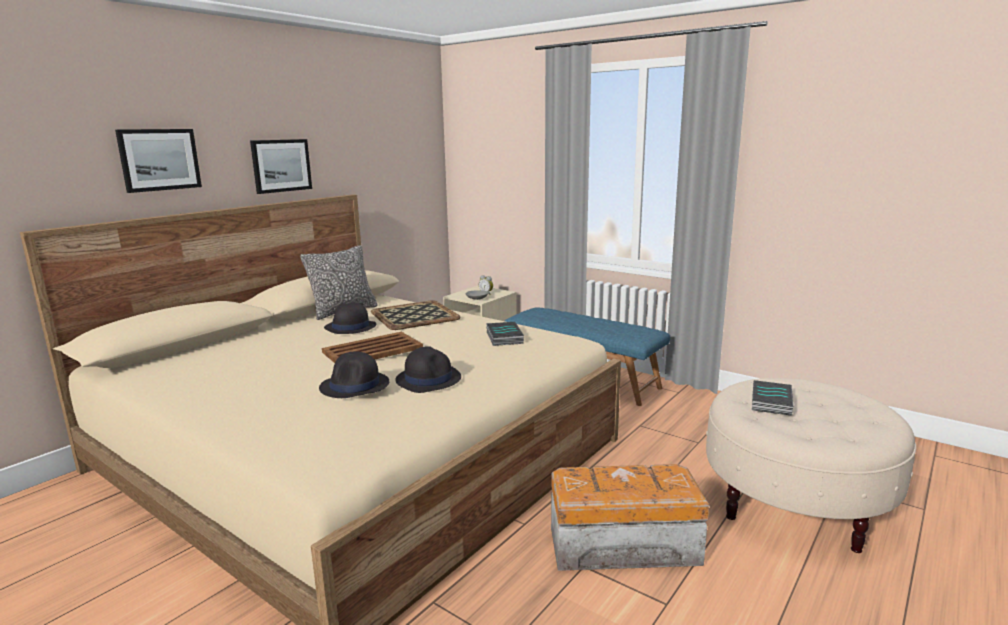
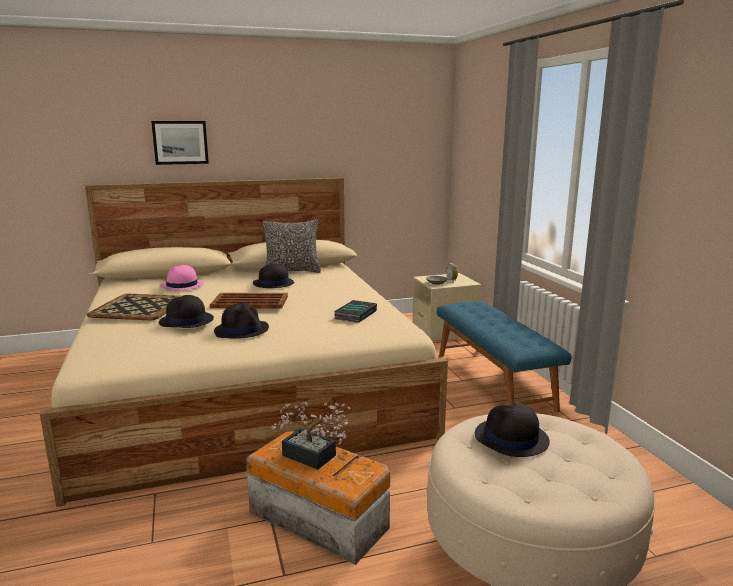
camera: 35 degrees right, 0 degrees up
picture [250,139,312,194] -> none
tray [371,300,461,330] -> tray moved to [87,294,182,320]
book [752,380,793,416] -> black hat [475,402,550,457]
none -> pink hat [160,265,204,291]
none -> potted plant [271,402,351,469]

